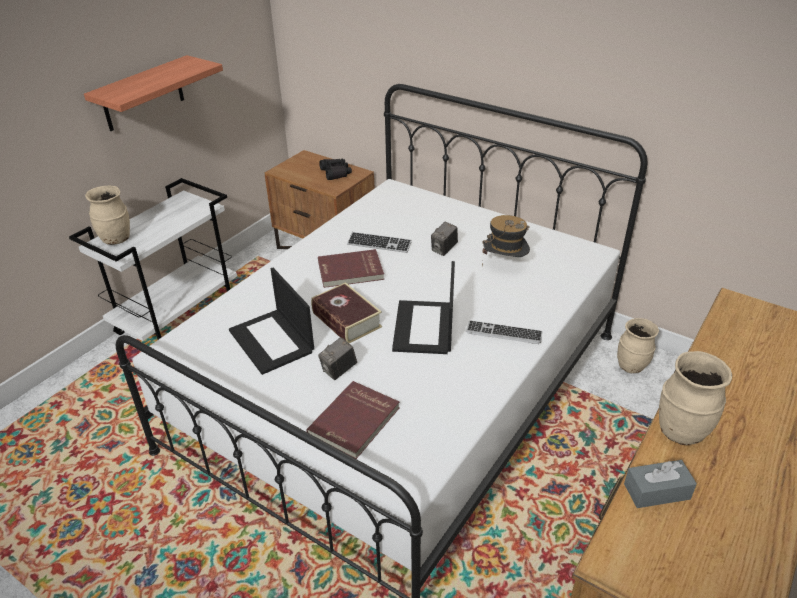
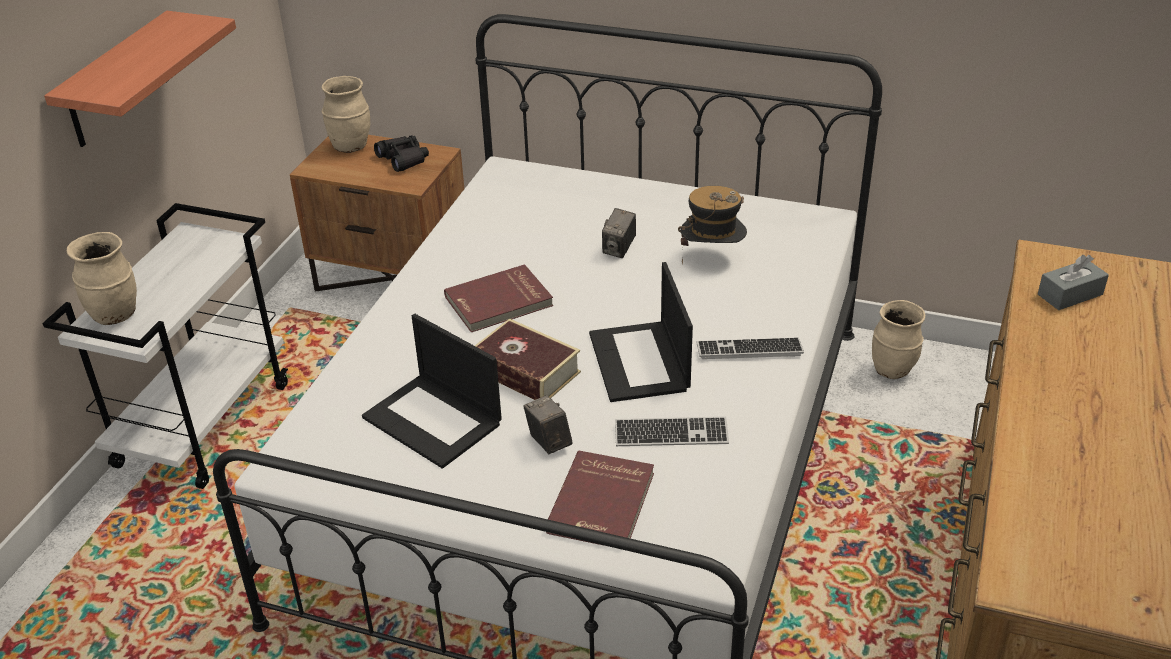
camera: 15 degrees left, 0 degrees up
camera [318,337,357,380] -> camera turned 120 degrees clockwise [524,395,573,454]
keyboard [347,232,412,253] -> keyboard moved to [615,417,729,446]
grey tissue box [624,460,697,508] -> grey tissue box moved to [1038,255,1109,310]
beige vase [659,351,732,445] -> beige vase moved to [321,76,370,153]

